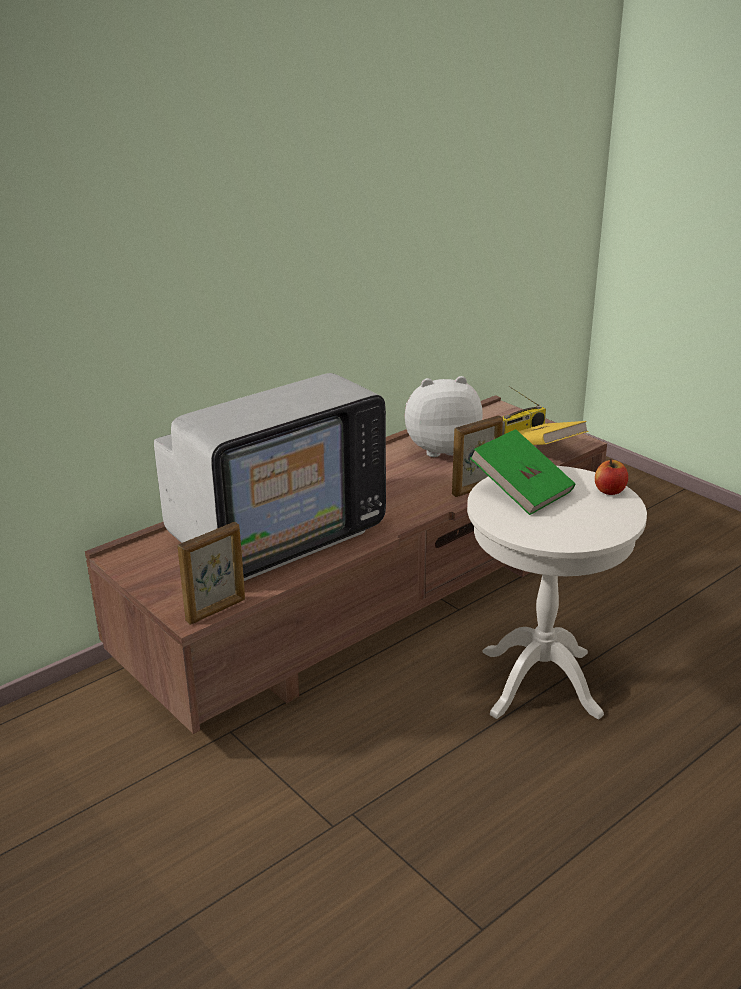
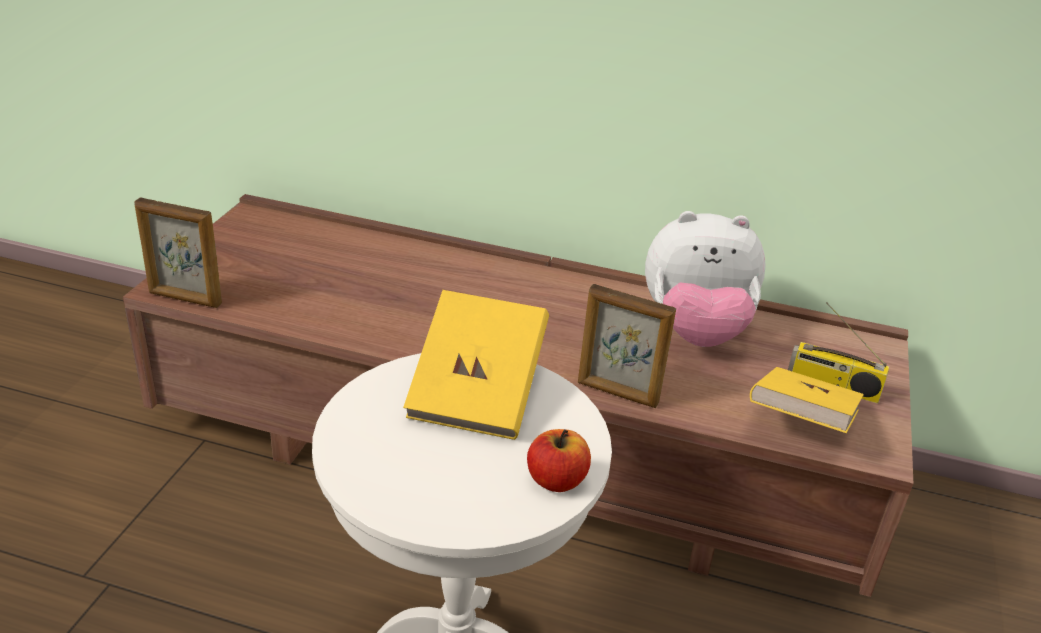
camera: 55 degrees right, 5 degrees up
television [154,373,386,581] -> none
plush toy [405,376,483,457] -> plush toy turned 135 degrees clockwise [645,211,765,347]
green book [470,429,576,515] -> yellow book [403,290,549,440]

